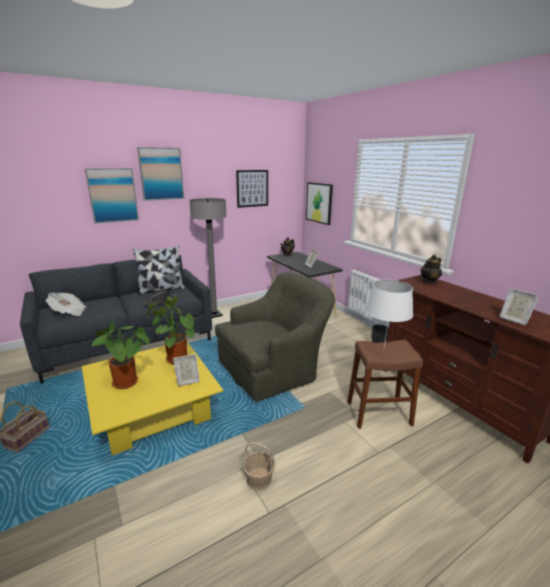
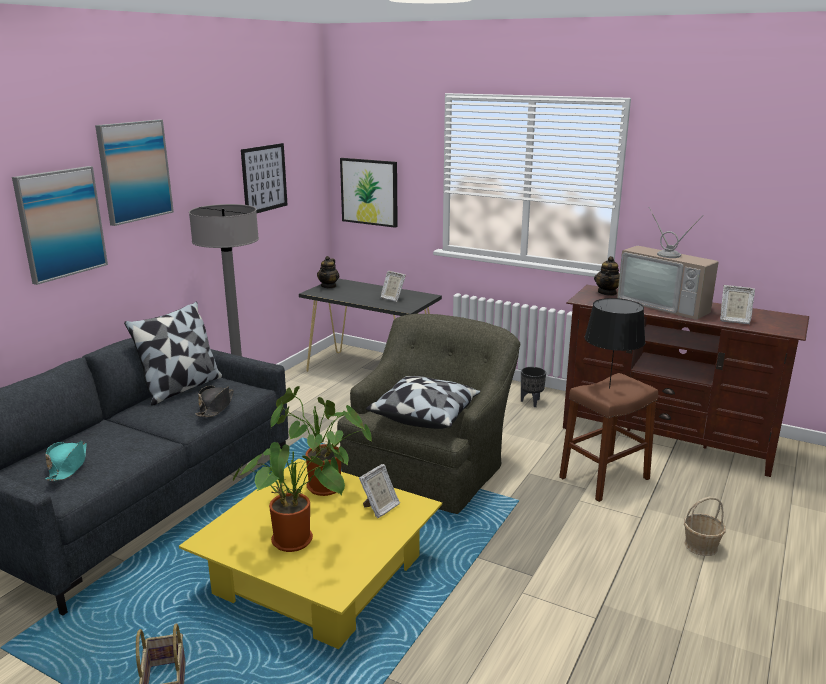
camera: 30 degrees left, 0 degrees up
newspaper [46,293,87,316] -> turquoise hat [45,440,87,481]
basket [243,442,275,491] -> basket moved to [684,497,725,556]
white table lamp [366,280,413,348] -> black table lamp [585,298,645,389]
none -> pillow [366,376,481,429]
none -> television [617,207,719,320]

